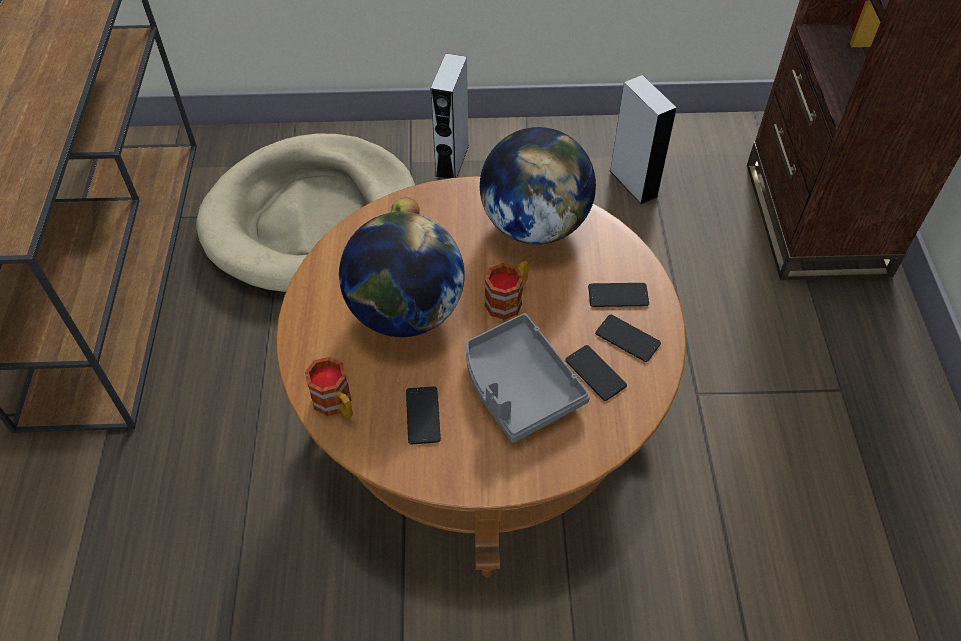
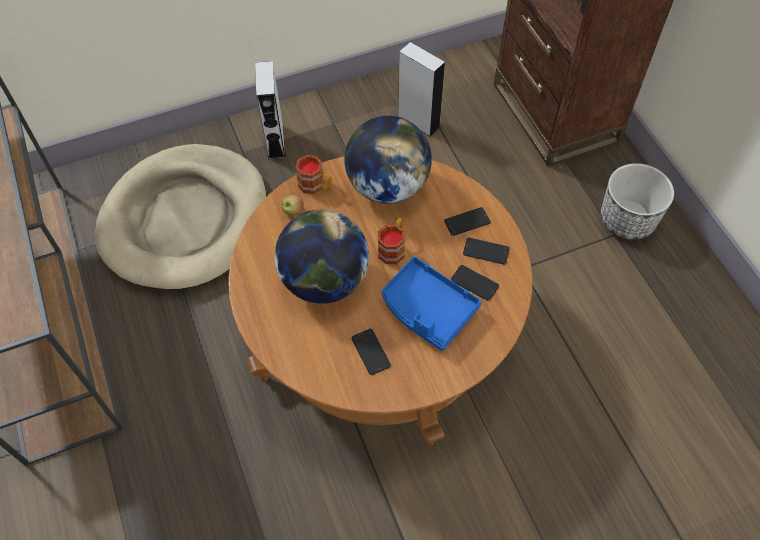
camera: 20 degrees left, 5 degrees up
mug [305,357,353,419] -> mug moved to [295,155,332,194]
grey tray [466,313,590,443] -> blue tray [382,256,482,351]
none -> planter [601,163,674,240]

